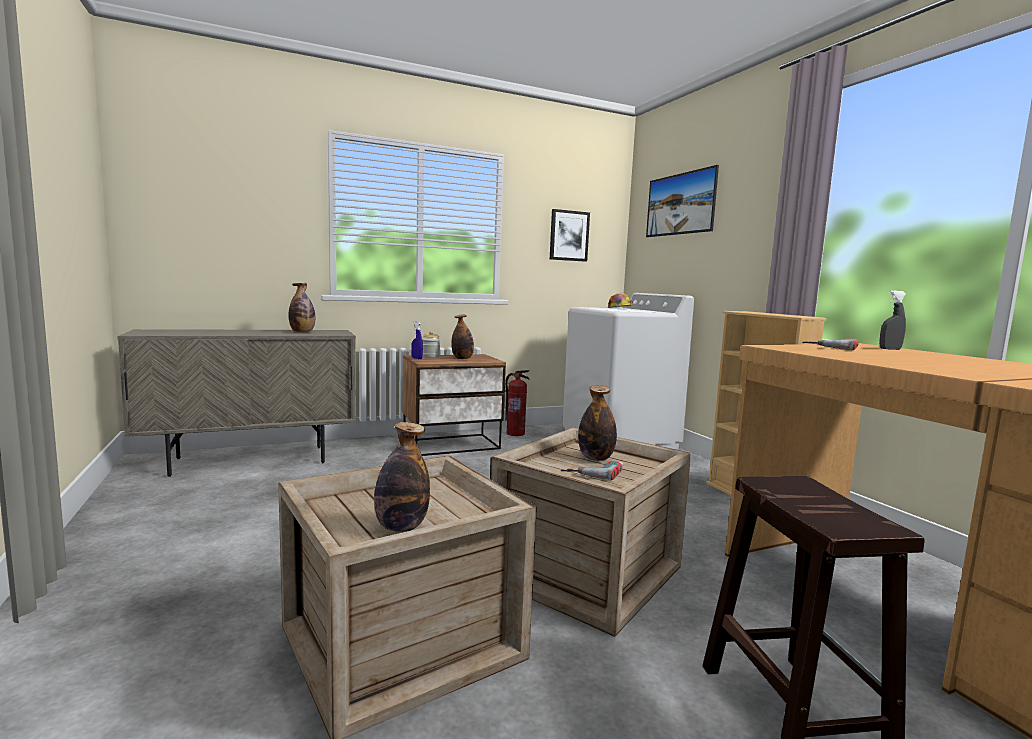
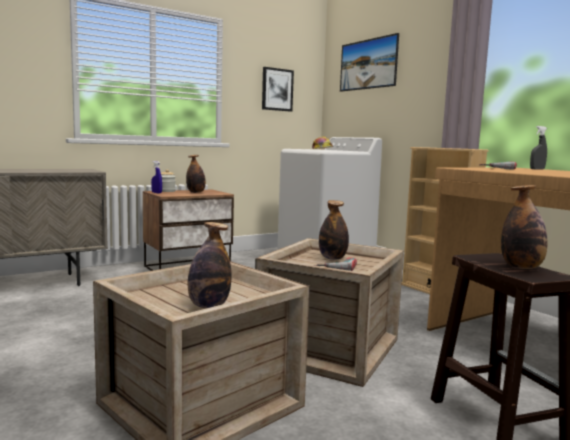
camera: 10 degrees left, 0 degrees up
bottle [289,283,315,332] -> bottle moved to [501,185,548,269]
fire extinguisher [505,370,530,436] -> none

